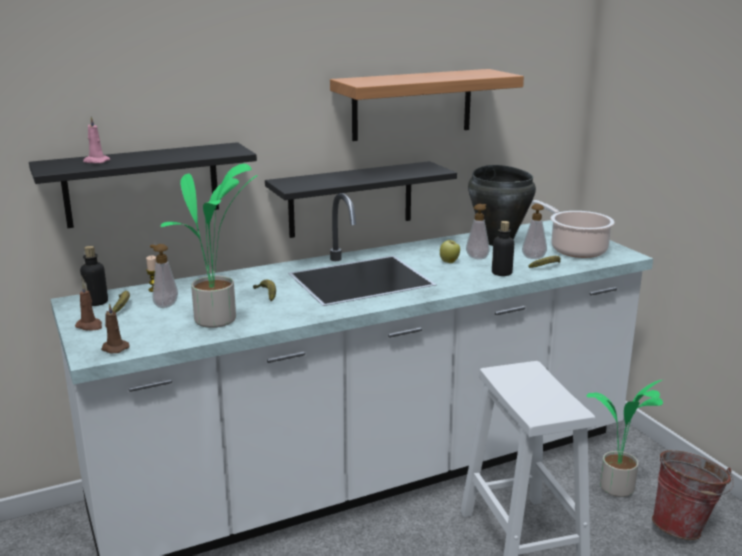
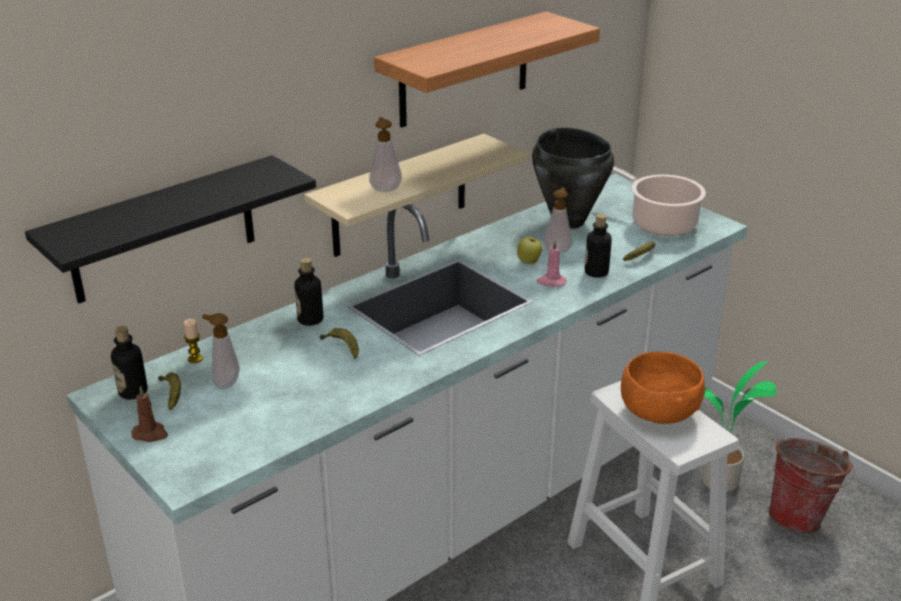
camera: 15 degrees left, 10 degrees up
pink candle [83,116,110,163] -> pink candle moved to [537,240,566,287]
brown candle [101,303,130,353] -> none
potted plant [160,164,258,328] -> none
black shelf [265,161,457,238] -> beige shelf [304,134,529,257]
soap dispenser [522,203,547,259] -> soap dispenser moved to [369,117,402,192]
none -> bottle [294,258,323,326]
none -> orange bowl [621,352,705,424]

